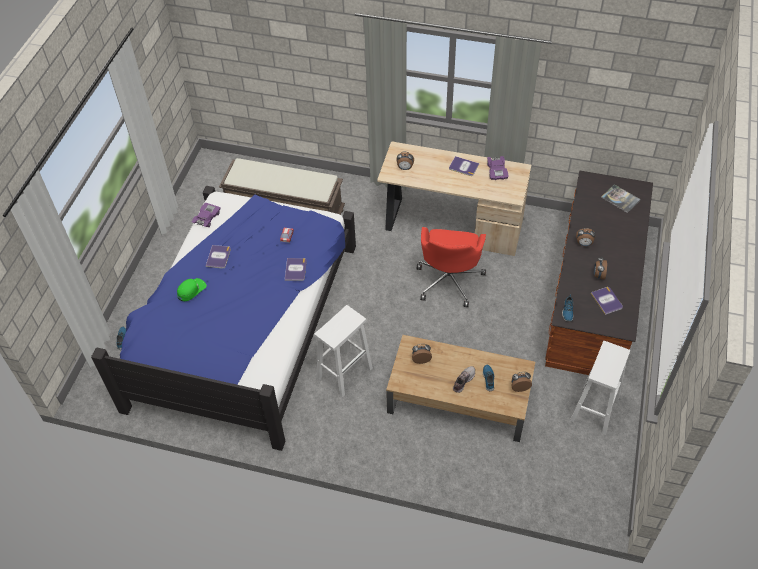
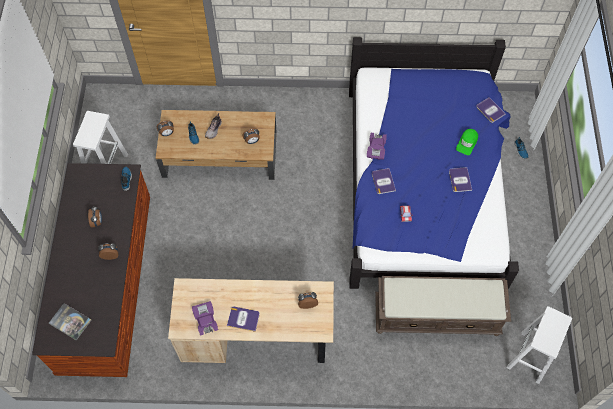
camera: 165 degrees right, 10 degrees up
purple toy car [192,203,220,227] -> purple toy car moved to [367,133,387,160]
white stool [314,305,373,397] -> white stool moved to [507,306,572,384]
red office chair [417,227,486,307] -> none
book [591,287,623,315] -> book moved to [476,97,505,123]

